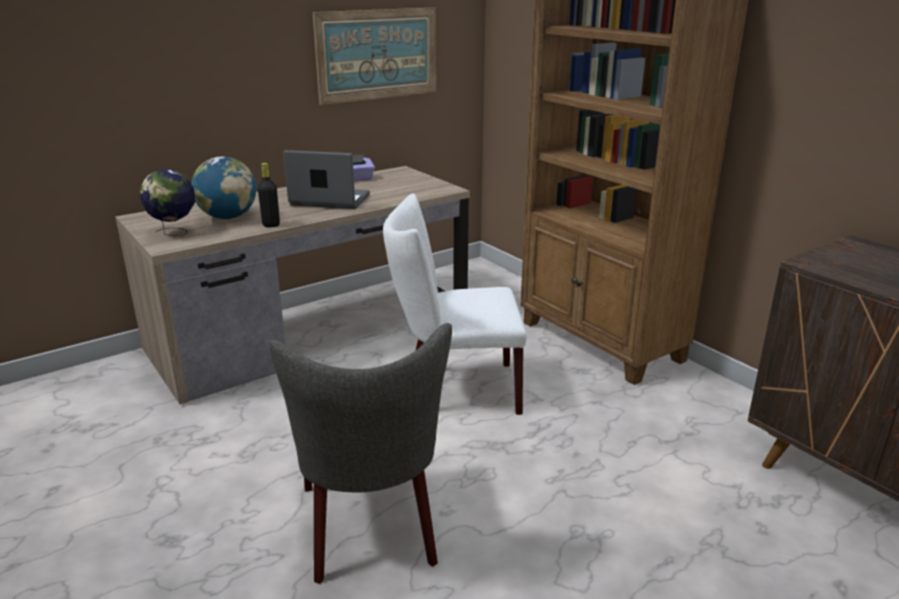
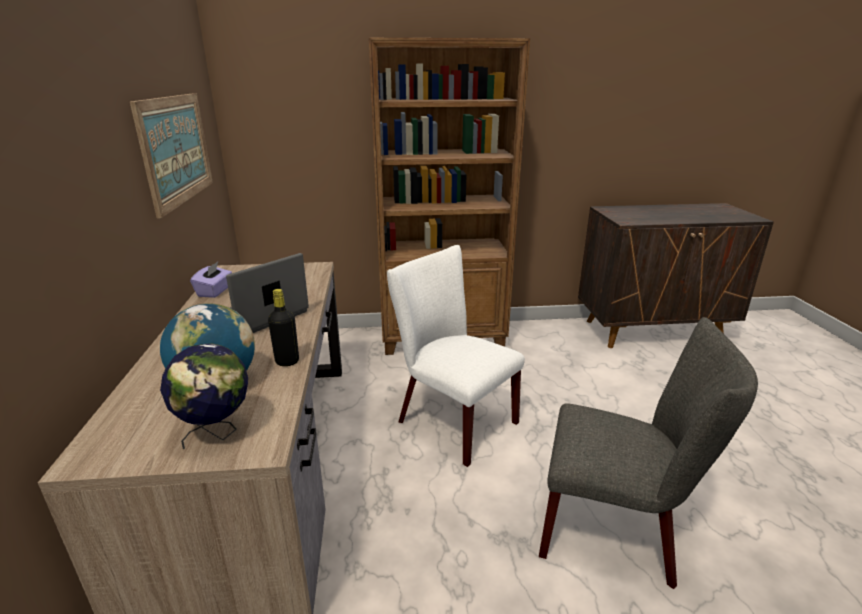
camera: 60 degrees left, 0 degrees up
white chair [383,193,527,415] -> white chair turned 105 degrees clockwise [387,245,525,467]

